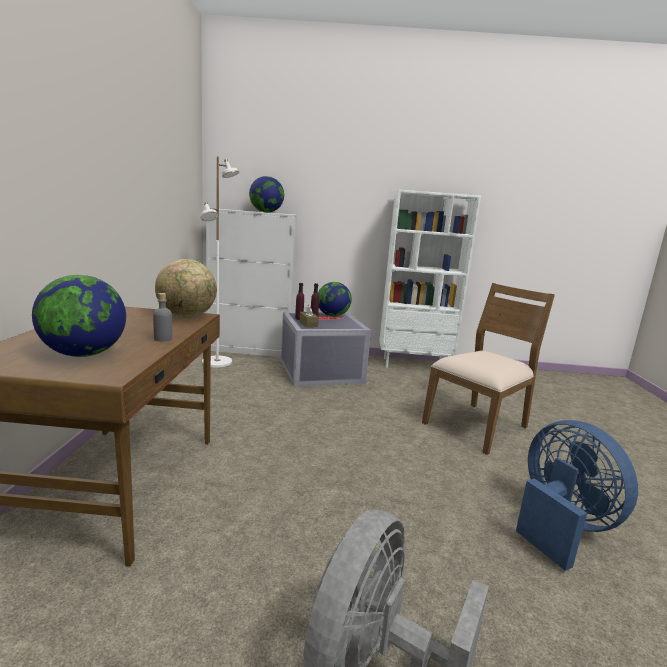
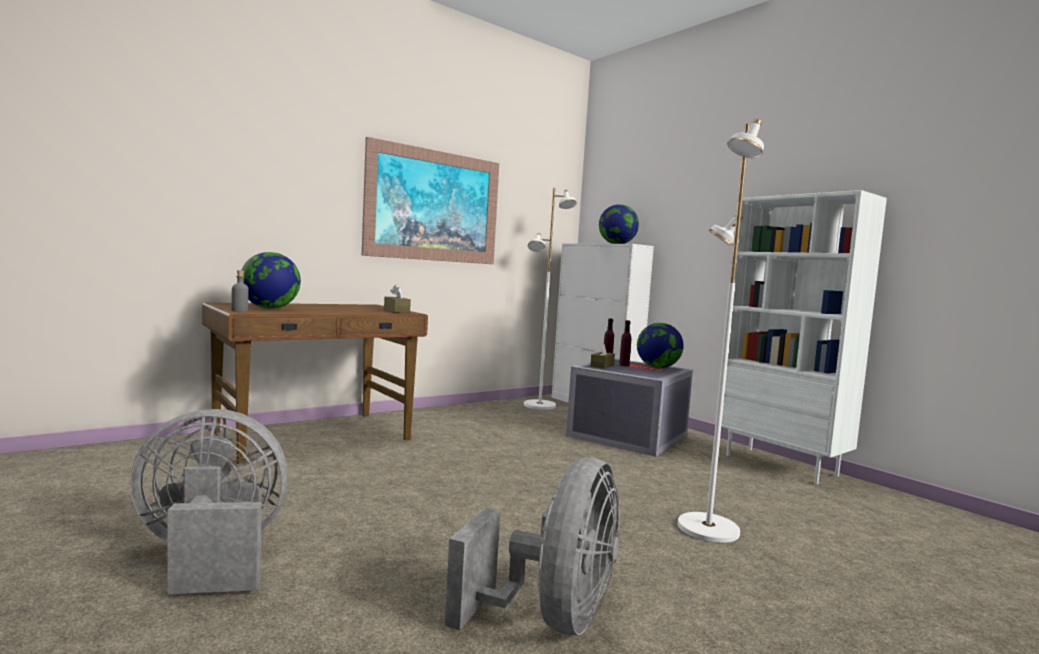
camera: 50 degrees right, 10 degrees down
grey bottle [153,293,172,341] -> grey bottle moved to [231,270,249,312]
globe [155,259,217,318] -> brown tissue box [384,285,411,313]
brown chair [422,283,555,455] -> white floor lamp [678,119,764,543]
blue fan [516,420,638,571] -> grey fan [445,457,620,635]
none -> picture [362,137,499,264]

